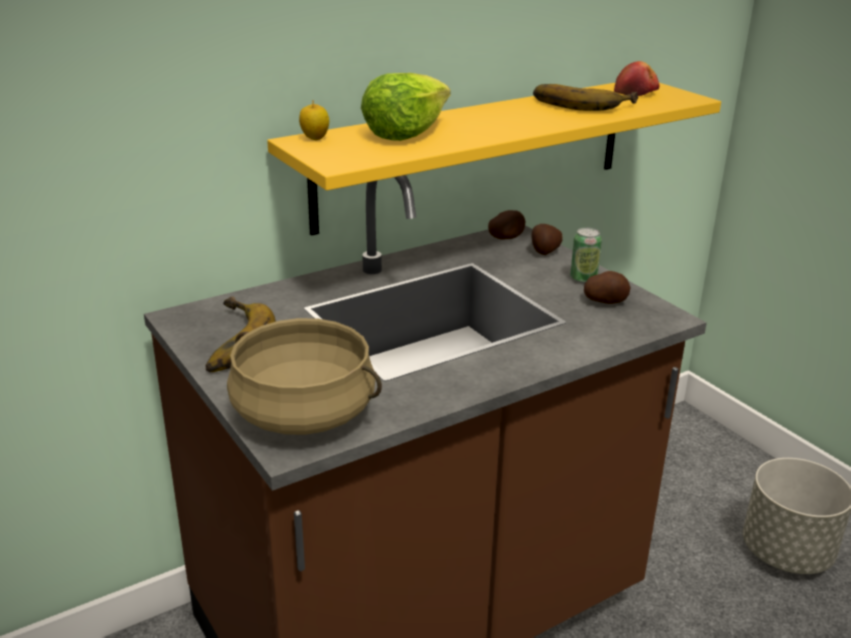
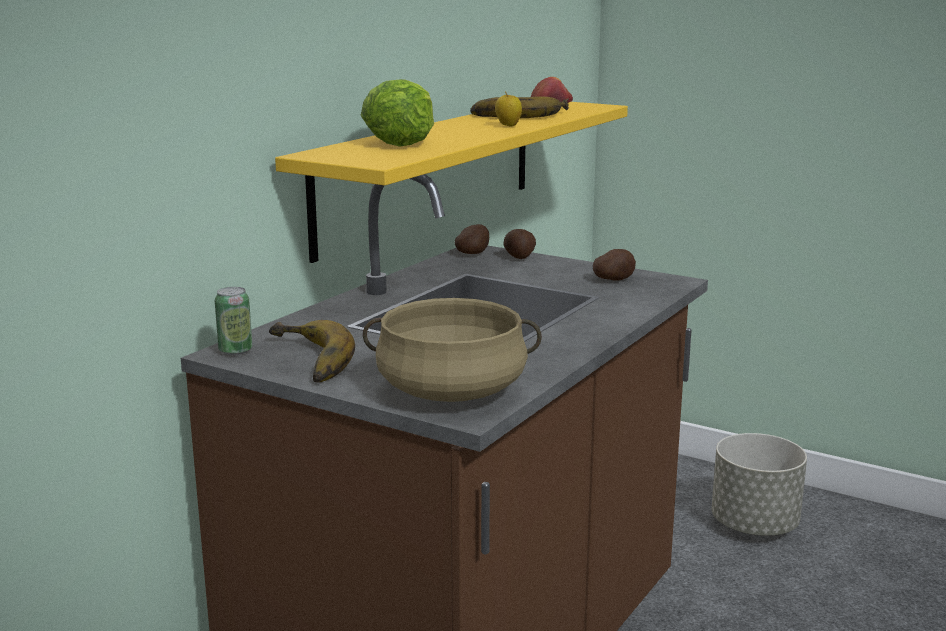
camera: 25 degrees left, 10 degrees down
apple [299,101,329,141] -> apple moved to [495,91,522,127]
can [570,227,602,283] -> can moved to [215,287,252,355]

